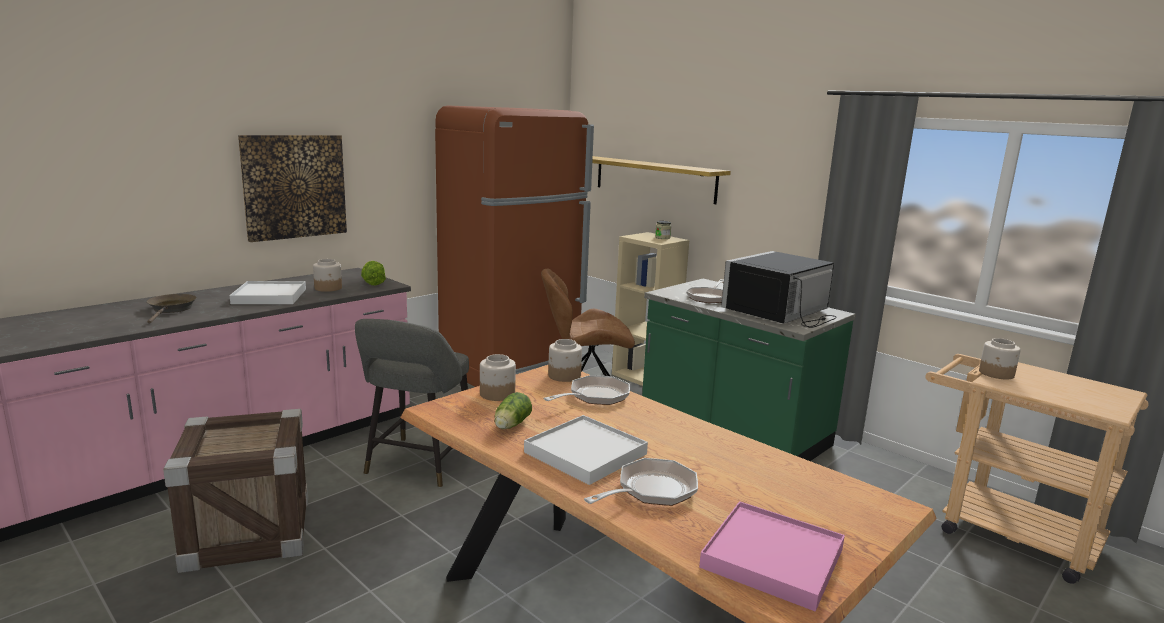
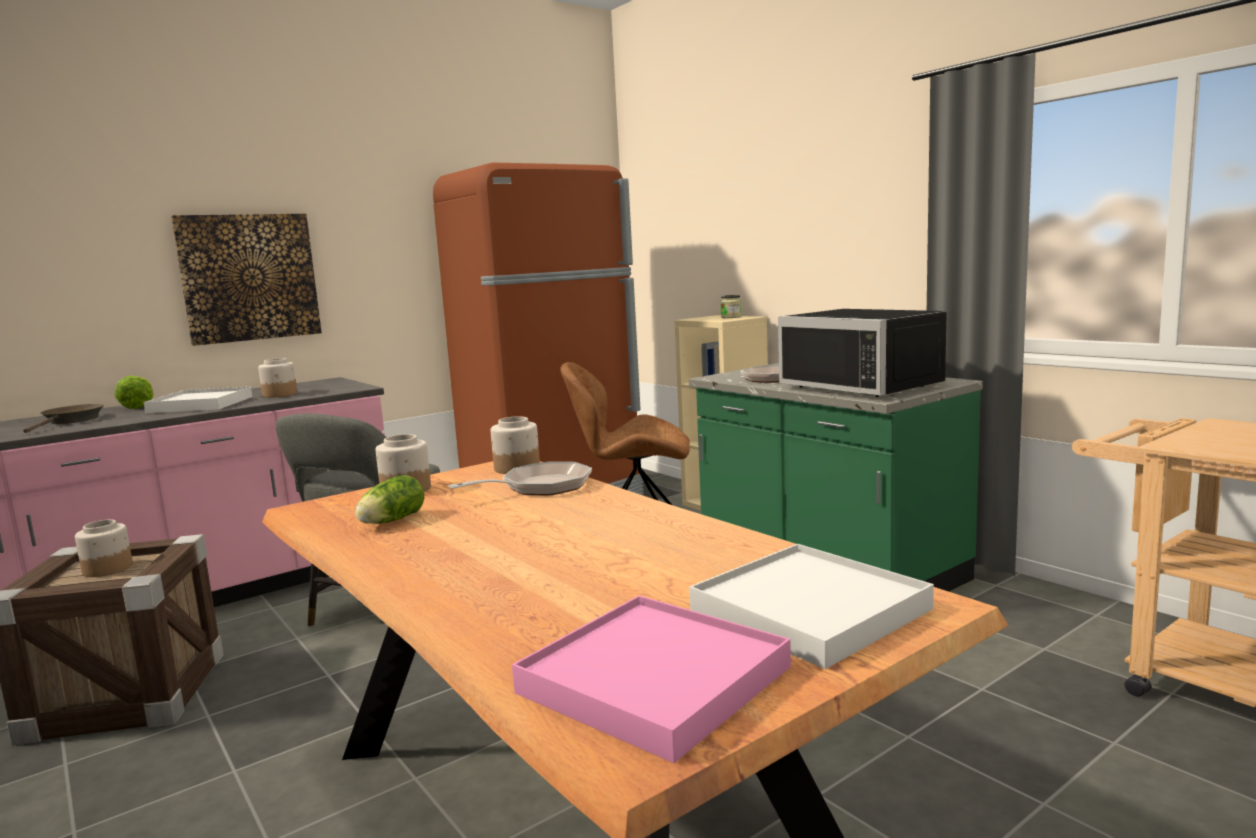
camera: 10 degrees right, 5 degrees down
lettuce [361,261,386,285] -> lettuce moved to [115,375,154,409]
white tray [524,415,648,485] -> white tray moved to [689,544,934,669]
frying pan [584,458,698,506] -> none
shelf [592,156,731,204] -> none
black microwave [721,251,836,328] -> black microwave turned 90 degrees counterclockwise [778,309,947,397]
jar [979,338,1021,380] -> jar moved to [75,519,133,577]

